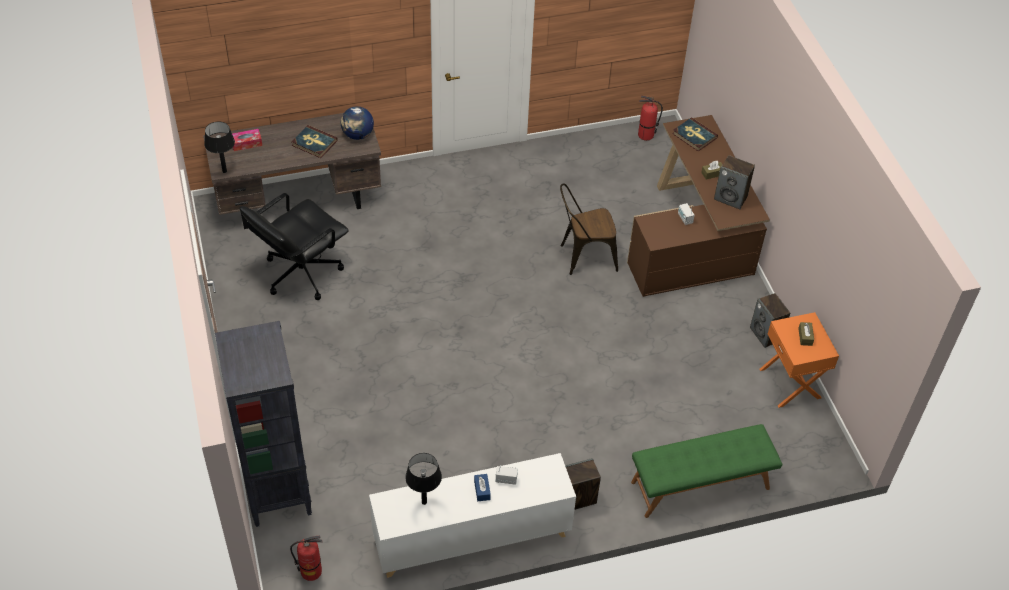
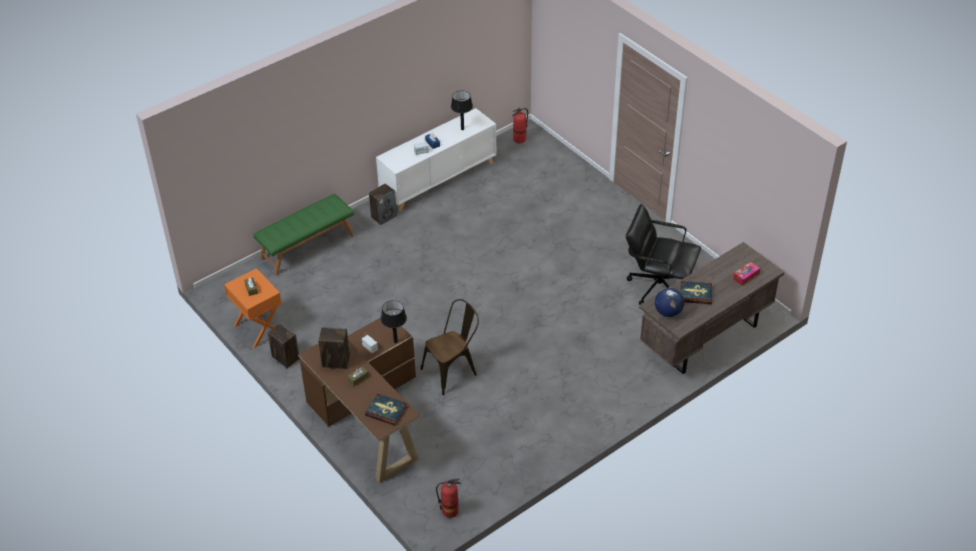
camera: 160 degrees right, 5 degrees down
black table lamp [204,121,235,173] -> black table lamp moved to [381,300,407,343]
black bookcase [215,321,312,527] -> none
black office chair [239,193,349,300] -> black office chair turned 90 degrees counterclockwise [626,204,701,305]

